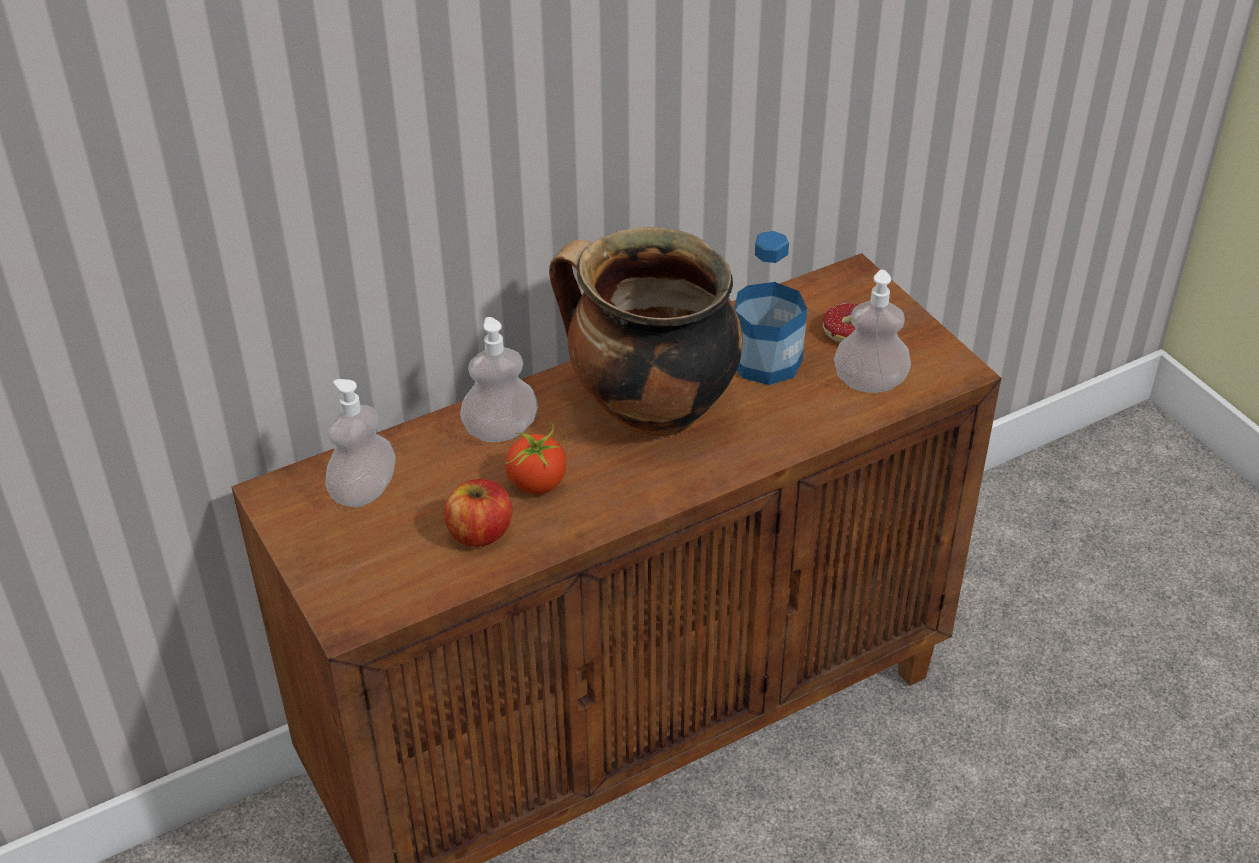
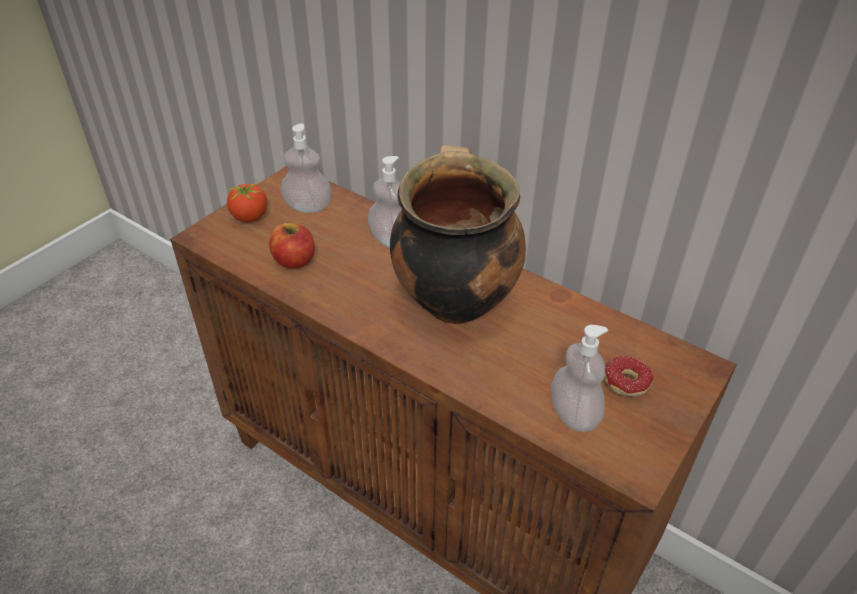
camera: 65 degrees right, 0 degrees up
tomato [505,422,569,494] -> tomato moved to [226,180,267,223]
bottle [734,231,807,385] -> none

